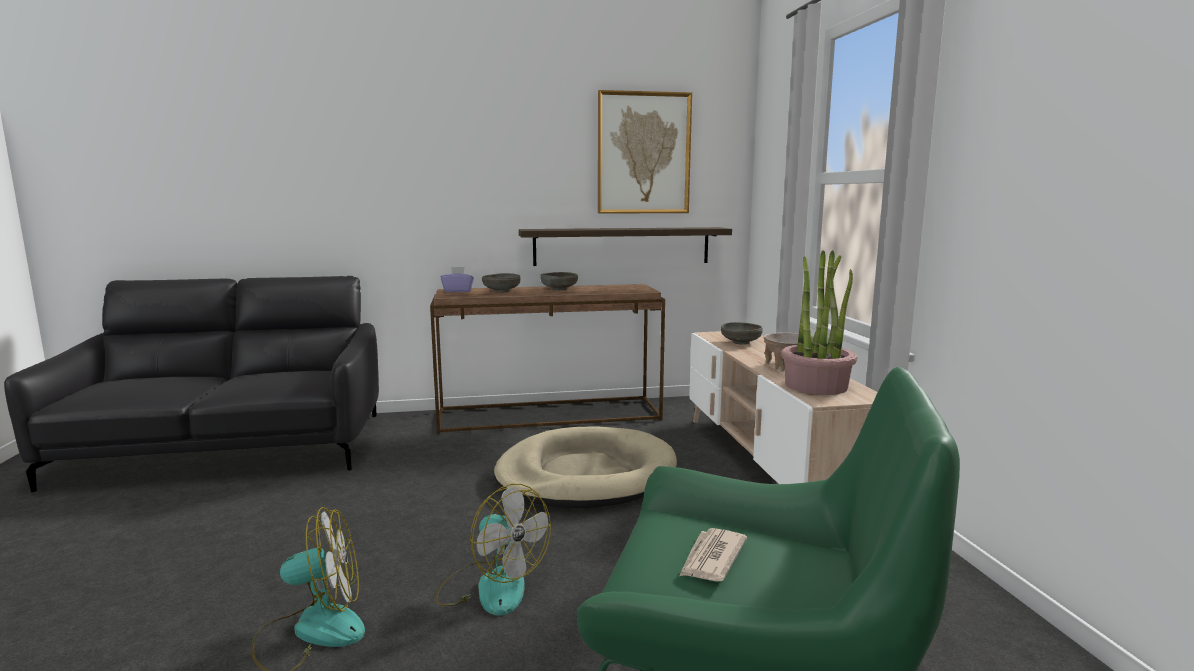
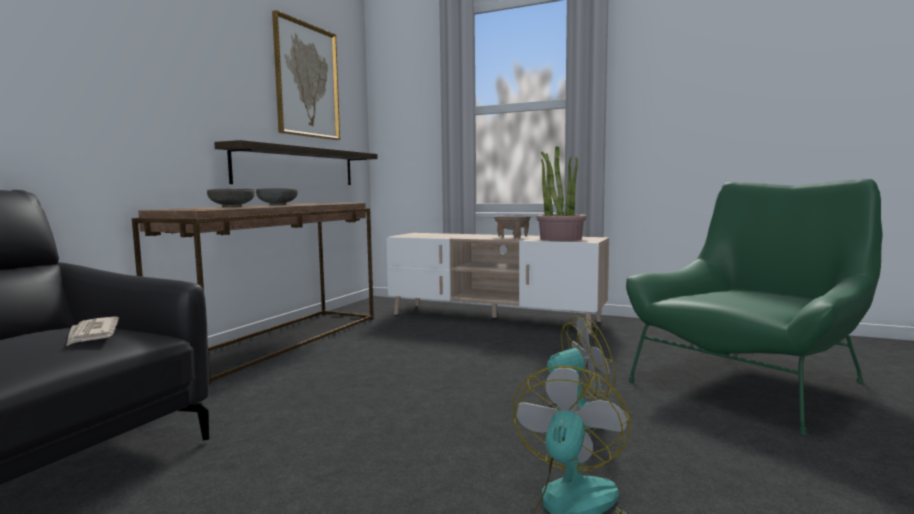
camera: 55 degrees left, 5 degrees down
purple tissue box [440,267,474,292] -> none
beige dog bed [494,426,677,509] -> none
newspaper [679,528,747,582] -> newspaper moved to [67,317,119,346]
grey bowl [721,322,763,345] -> none

